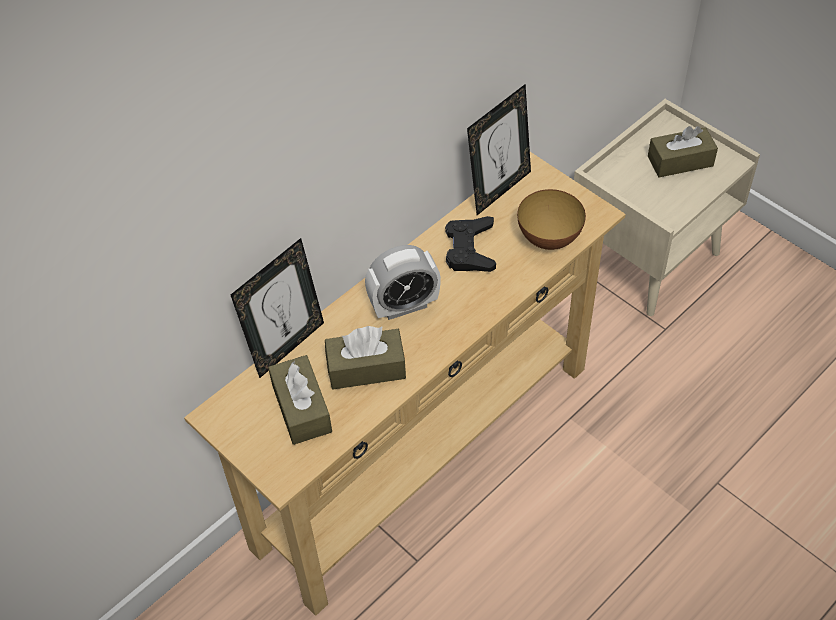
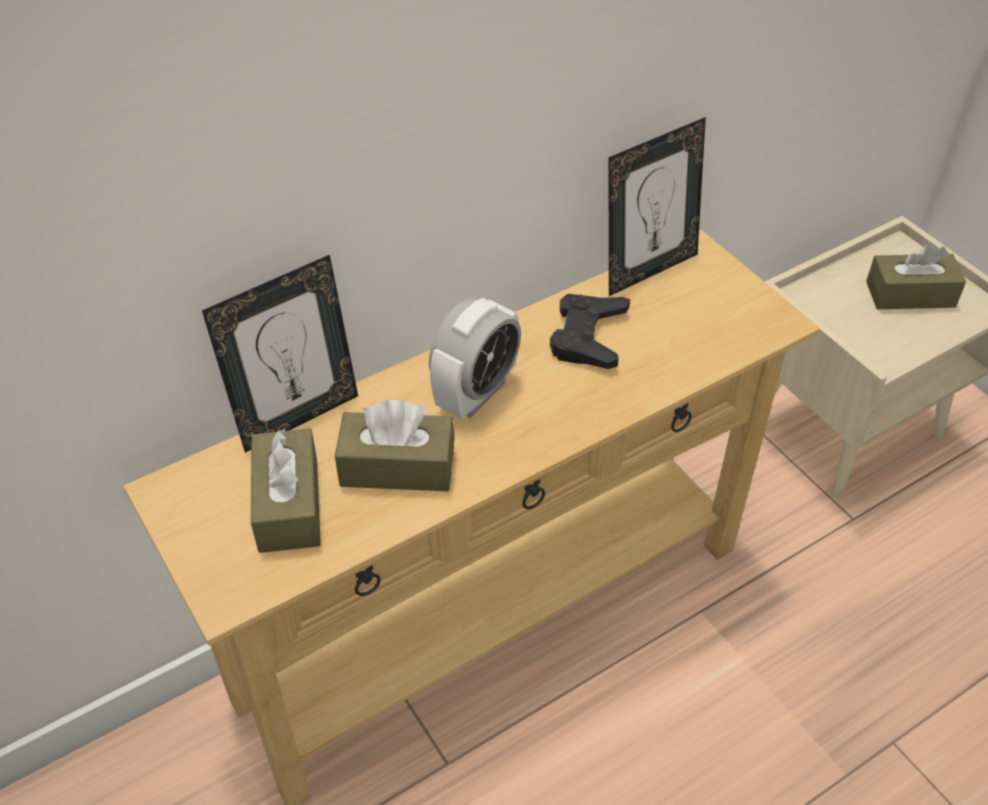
camera: 10 degrees right, 5 degrees down
alarm clock [365,245,441,320] -> alarm clock turned 45 degrees counterclockwise [429,298,521,419]
bowl [517,189,586,250] -> none

